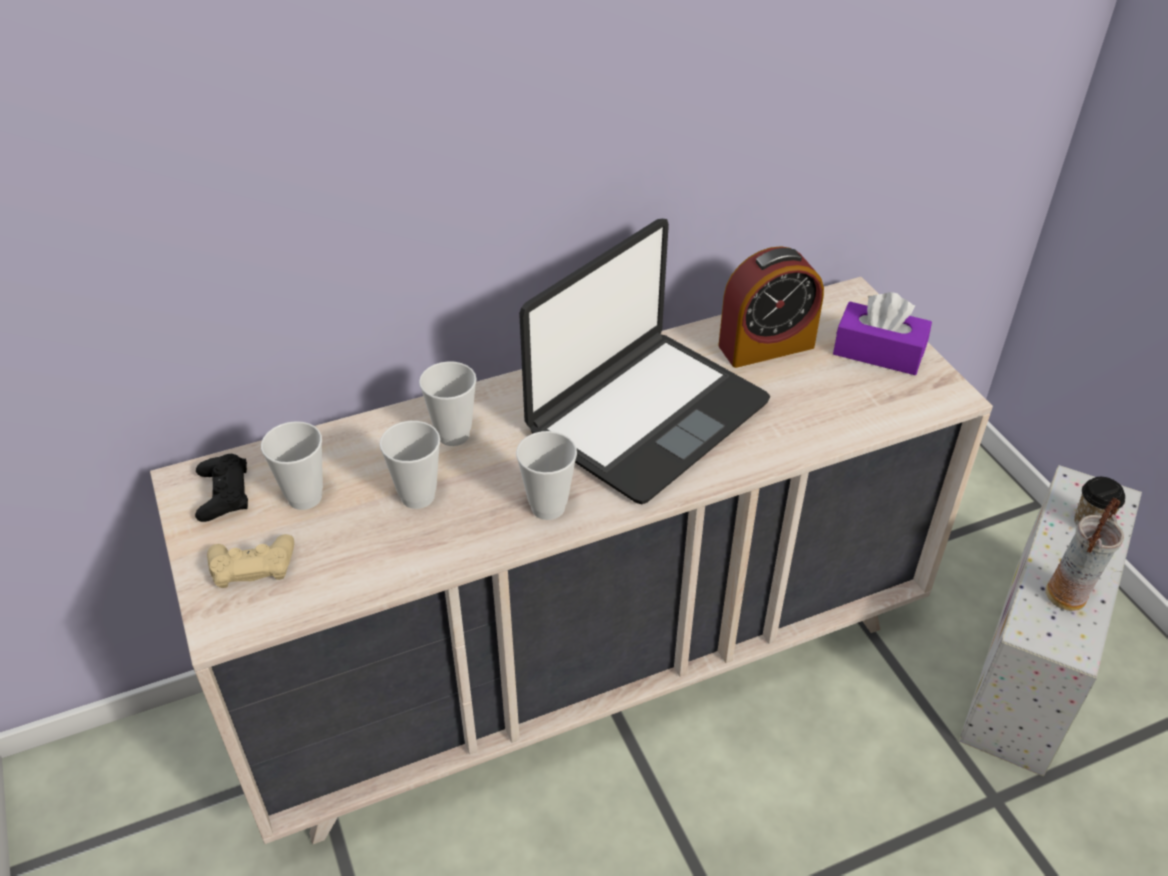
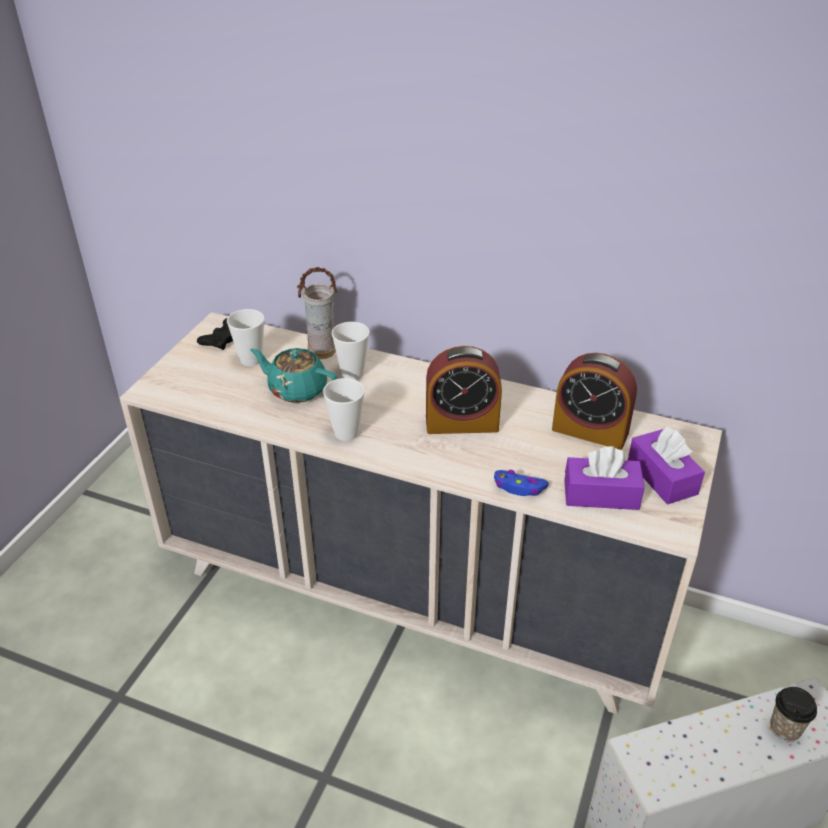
camera: 45 degrees right, 5 degrees down
beige game controller [207,534,294,588] -> none
cup [379,421,440,509] -> turquoise teapot [250,348,337,403]
laptop [519,219,770,504] -> alarm clock [426,346,502,434]
vase [1045,498,1124,611] -> vase moved to [297,267,338,359]
none -> blue game controller [494,470,549,496]
none -> purple tissue box [564,446,645,510]

